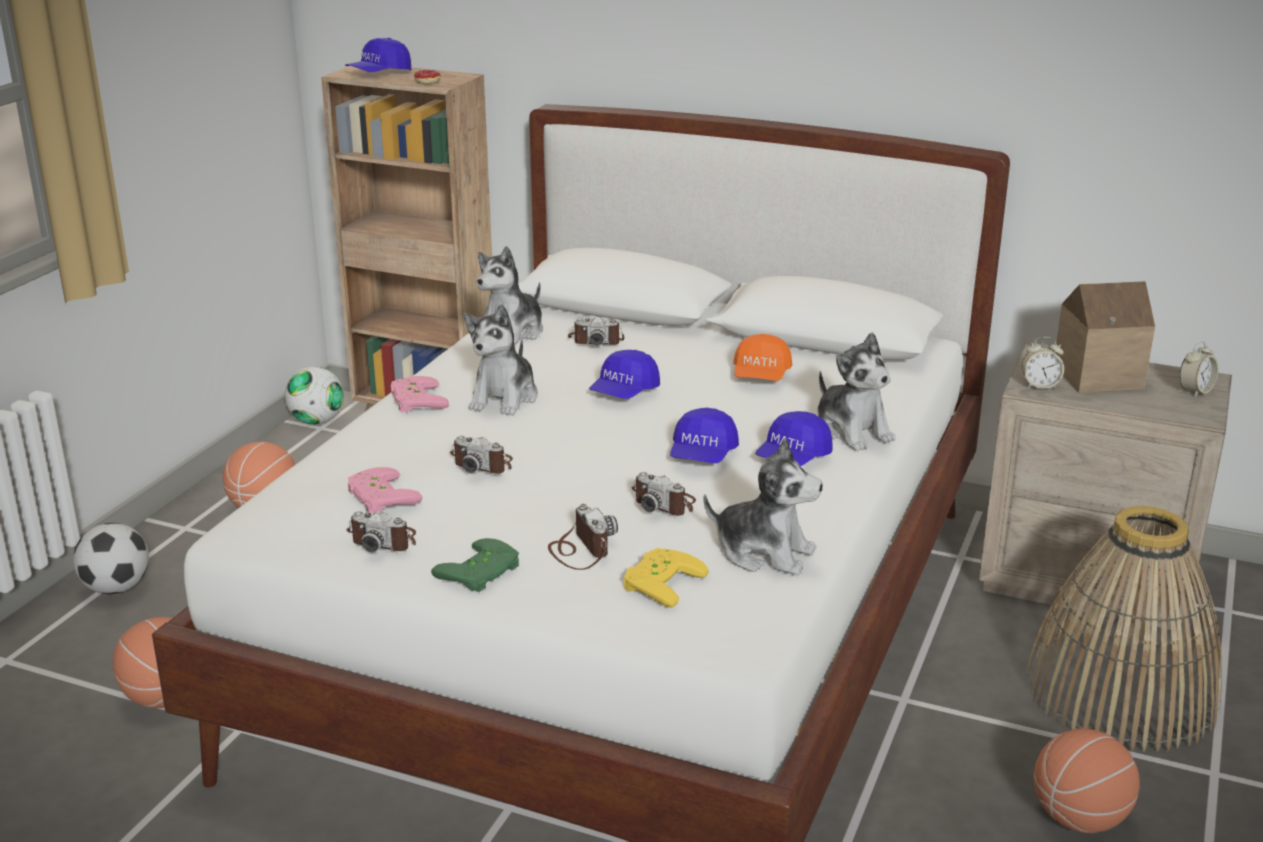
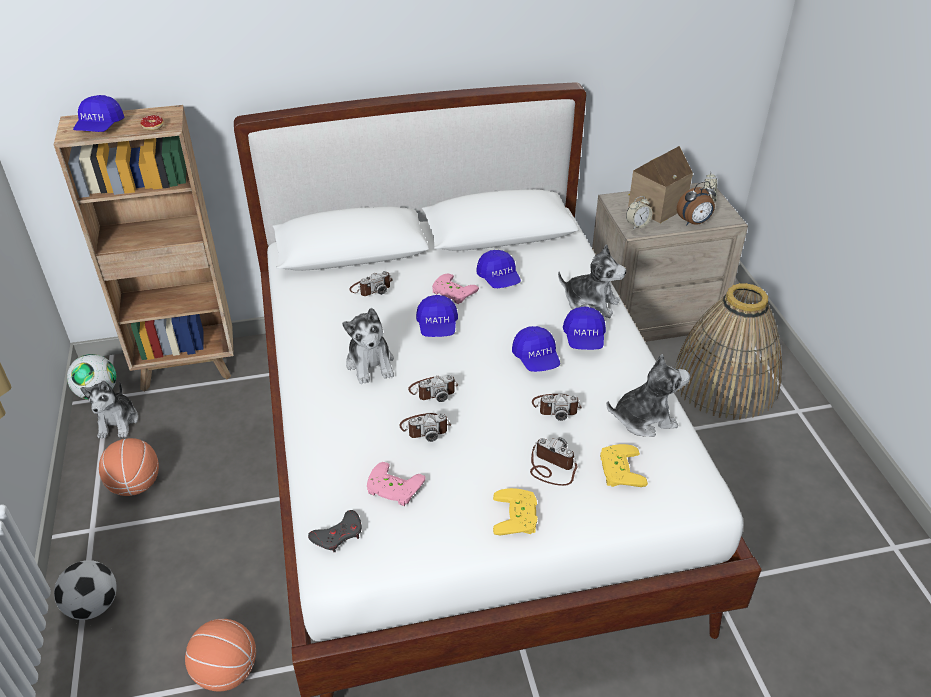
camera: 35 degrees left, 15 degrees up
camera [346,511,416,552] -> camera moved to [408,375,458,402]
pink game controller [391,376,449,413] -> pink game controller moved to [432,274,479,304]
green game controller [431,538,519,592] -> yellow game controller [493,488,538,536]
plush toy [476,246,543,345] -> plush toy moved to [80,380,138,438]
orange cap [733,334,792,381] -> blue cap [476,250,521,288]
basketball [1033,728,1140,833] -> none
none -> grey game controller [308,510,362,552]
none -> alarm clock [677,181,716,225]

